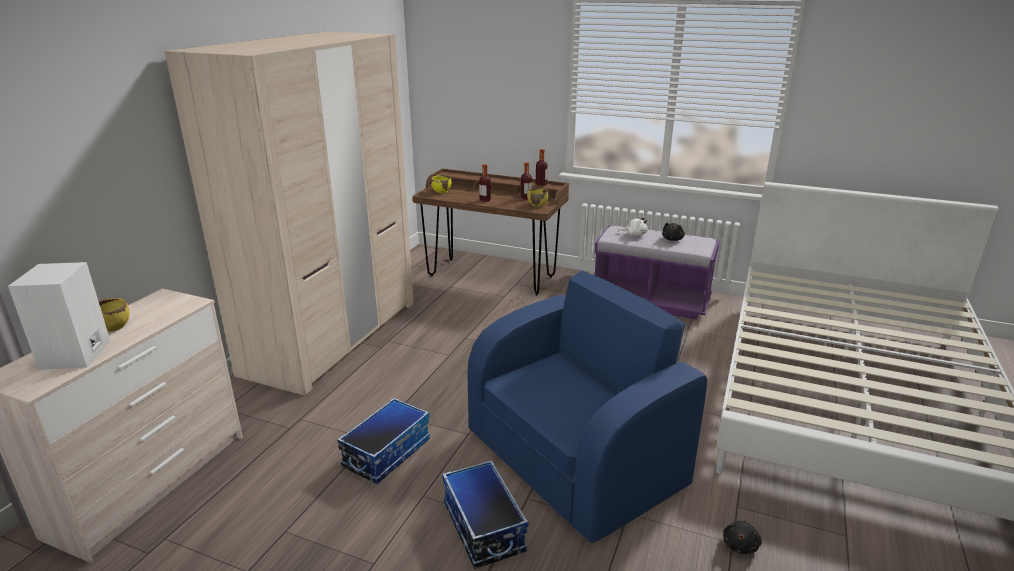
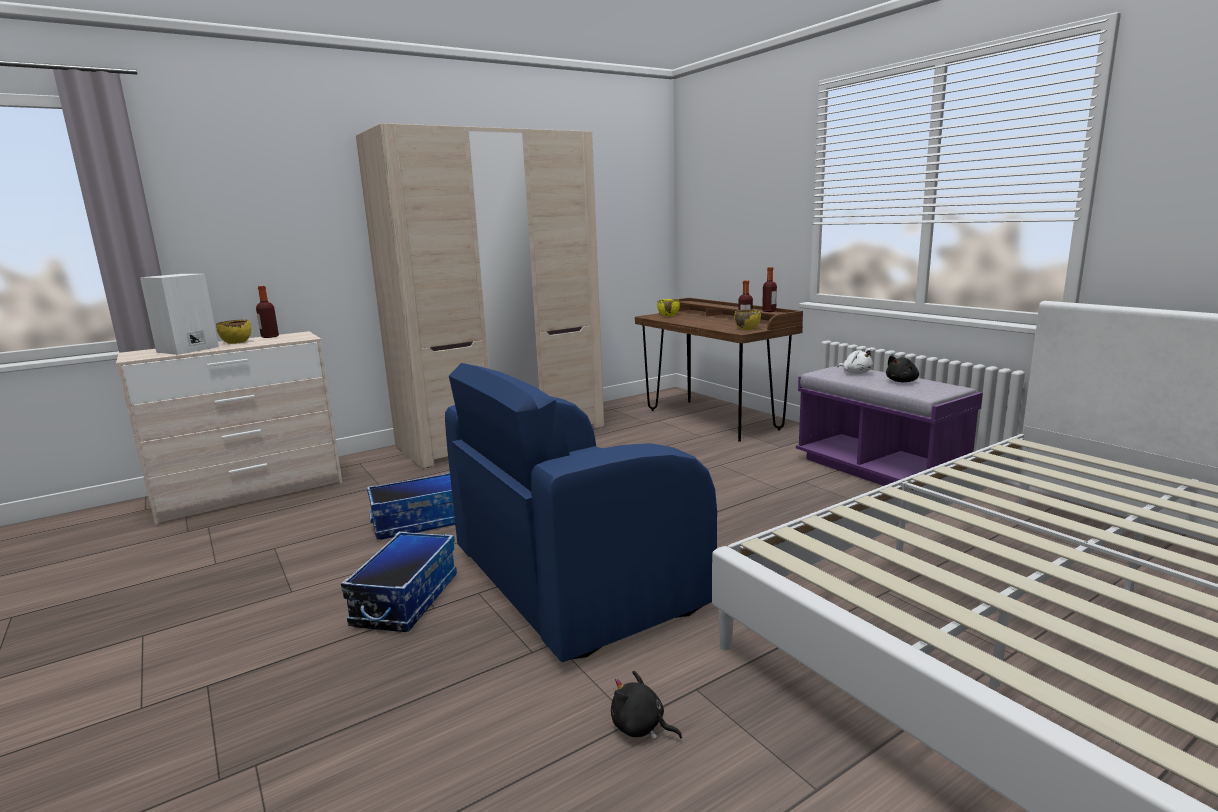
camera: 35 degrees right, 10 degrees down
blue armchair [467,270,707,543] -> blue armchair turned 150 degrees clockwise [445,363,717,662]
bottle [479,164,491,202] -> bottle moved to [256,286,279,338]
black plush toy [723,521,762,554] -> black plush toy turned 60 degrees clockwise [611,670,682,740]

